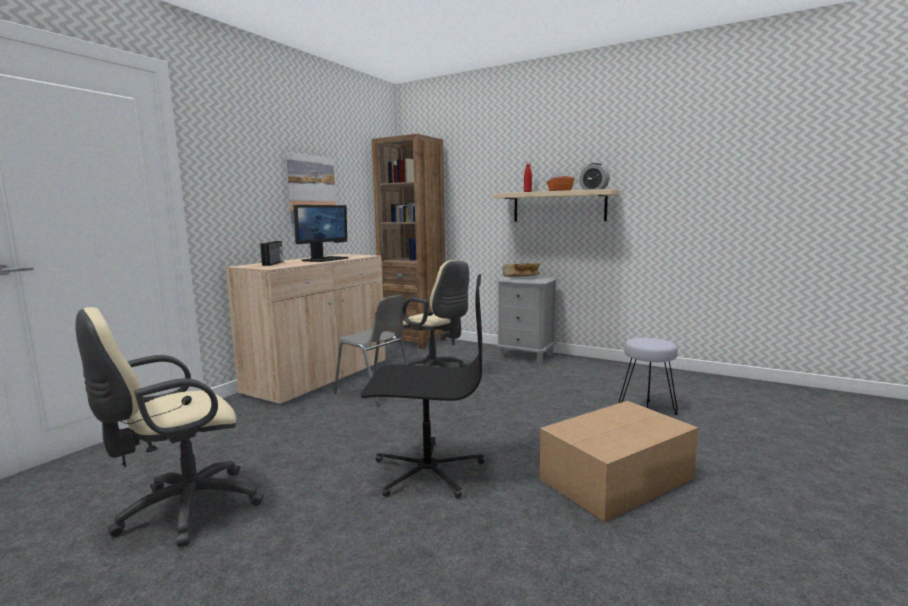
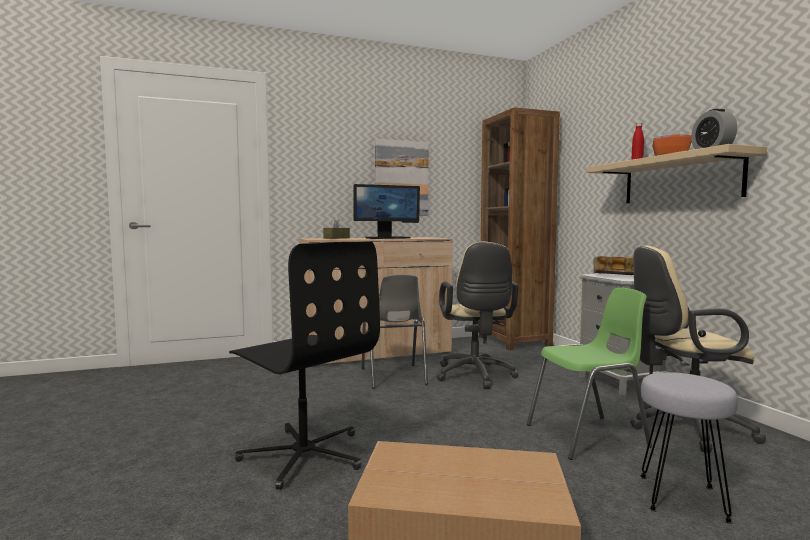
camera: 40 degrees right, 5 degrees down
beige office chair [75,307,264,547] -> beige office chair moved to [630,246,766,453]
radio [260,241,283,266] -> brown tissue box [323,218,350,239]
none -> green chair [527,288,652,460]

